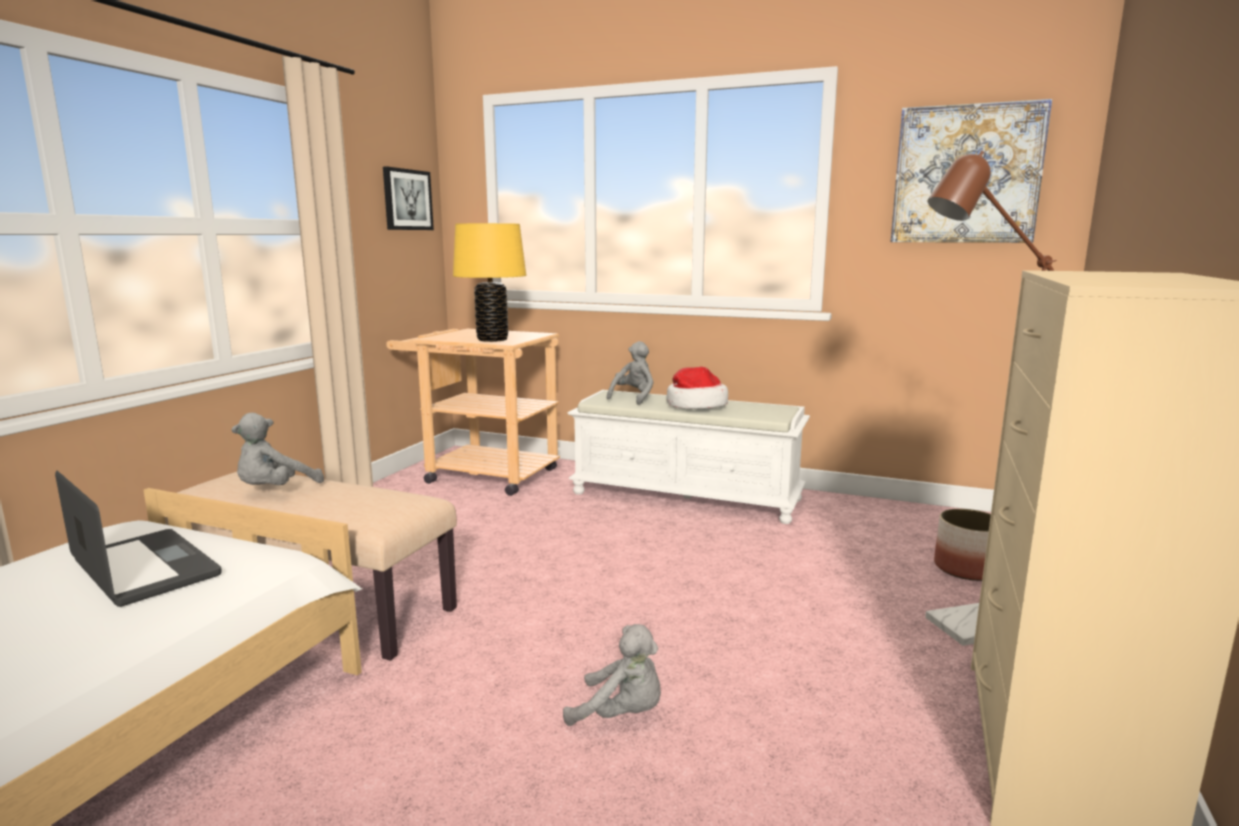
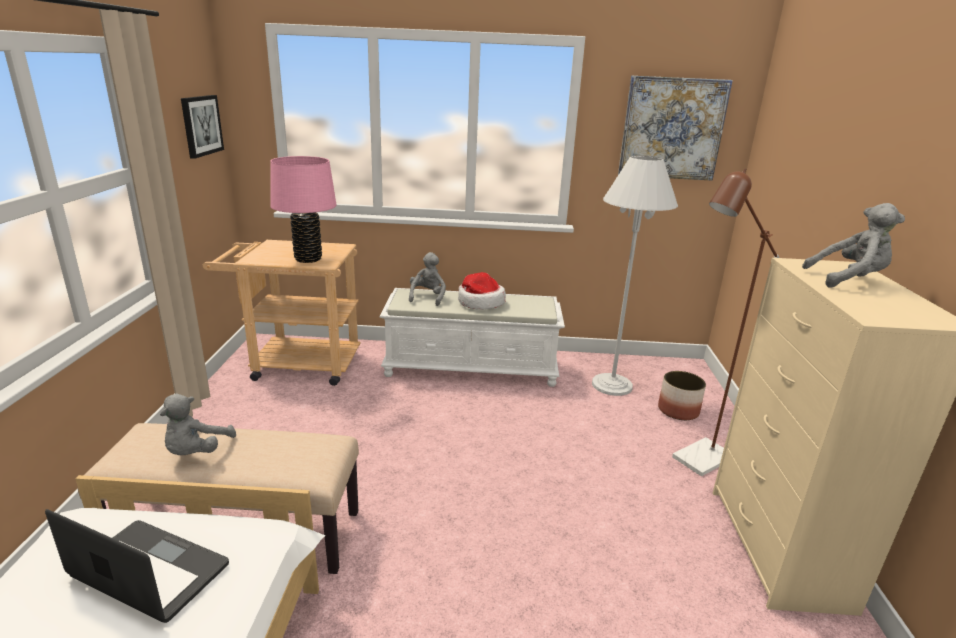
camera: 20 degrees left, 10 degrees up
yellow table lamp [453,223,526,342] -> pink table lamp [270,156,337,263]
grey plush toy [563,624,661,726] -> grey plush toy moved to [802,203,905,288]
none -> white floor lamp [592,155,678,396]

